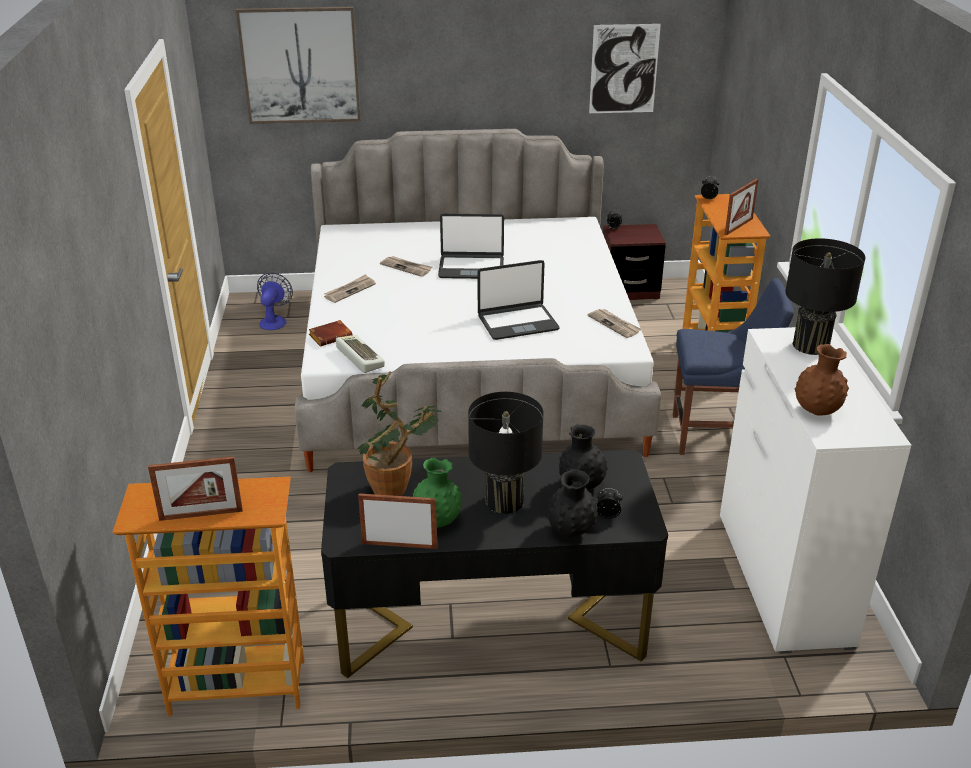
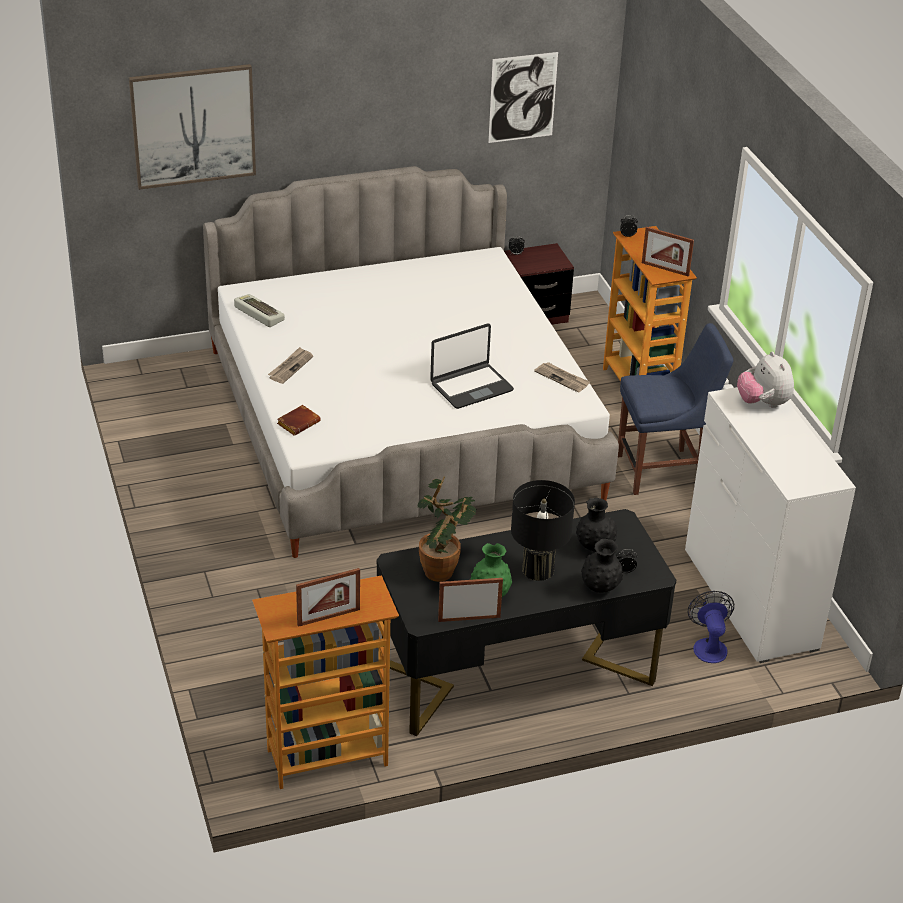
camera: 15 degrees left, 5 degrees up
fan [257,273,293,330] -> fan moved to [688,591,734,663]
keyboard [336,335,385,373] -> keyboard moved to [234,294,285,327]
newspaper [380,256,432,277] -> none
laptop [438,214,504,279] -> none
picture frame [725,179,759,236] -> picture frame turned 90 degrees clockwise [642,226,694,277]
black table lamp [785,238,865,355] -> plush toy [737,351,794,408]
brown vase [795,344,849,415] -> none

